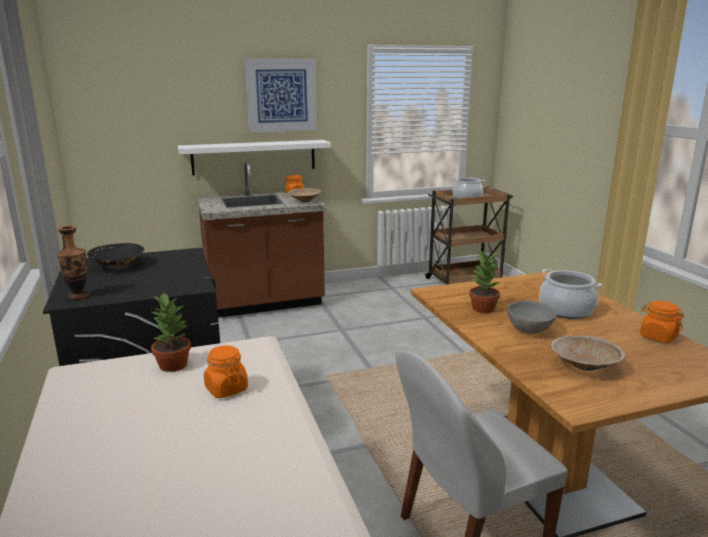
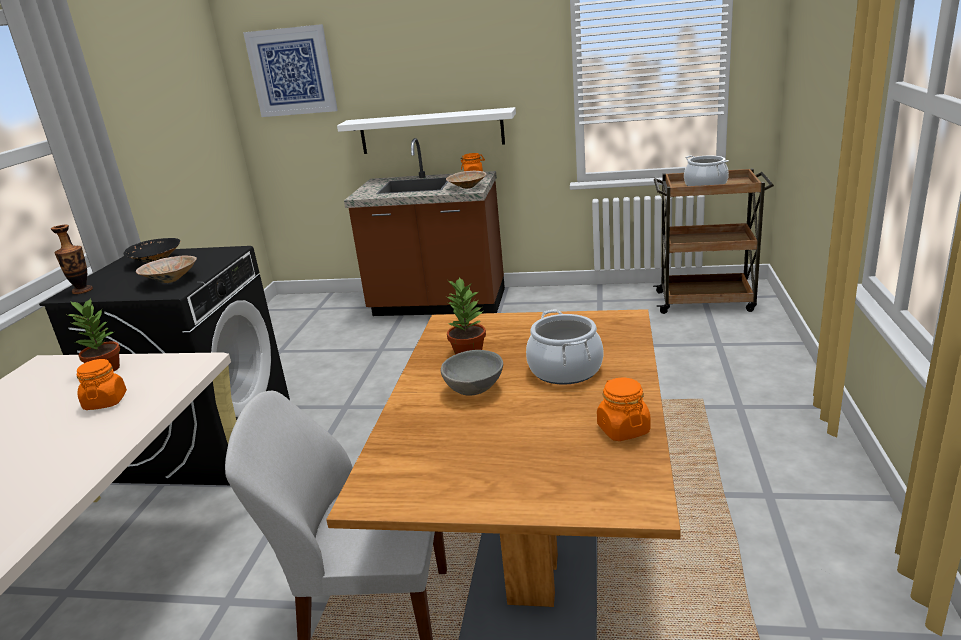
camera: 30 degrees right, 5 degrees up
picture [245,58,317,132] -> picture moved to [243,24,338,117]
beige bowl [551,335,625,371] -> beige bowl moved to [136,256,197,283]

